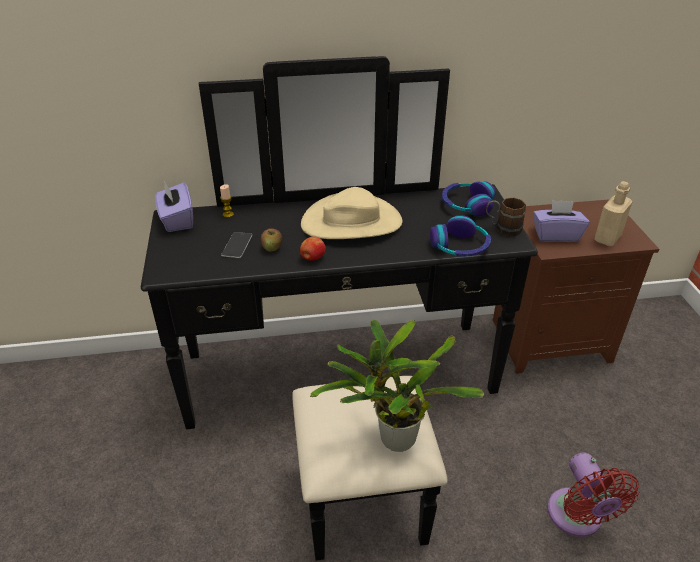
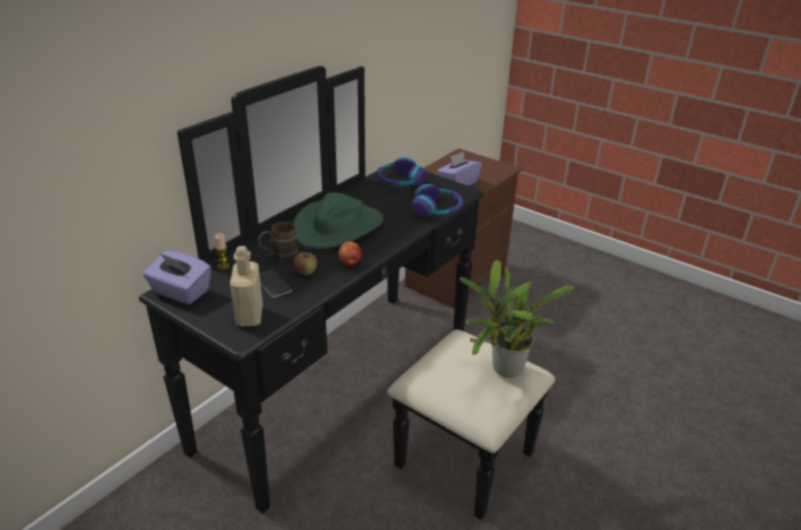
camera: 45 degrees left, 5 degrees down
beige hat [301,187,403,239] -> green hat [293,192,384,249]
brown mug [486,198,526,237] -> brown mug moved to [258,222,298,261]
red fan [547,452,640,537] -> none
beige bottle [594,181,632,246] -> beige bottle moved to [230,246,263,326]

